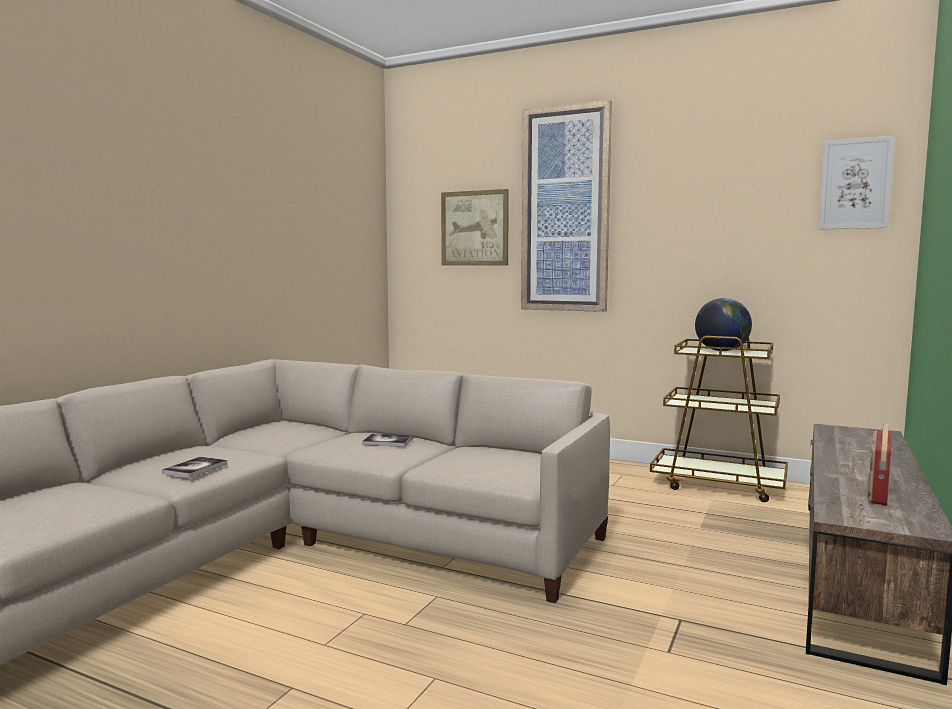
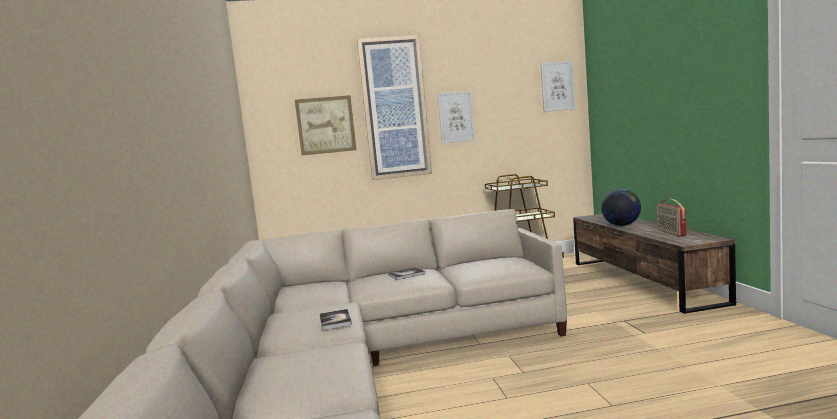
camera: 35 degrees left, 0 degrees up
globe [695,298,752,351] -> globe moved to [601,189,641,226]
none -> picture [437,91,475,144]

